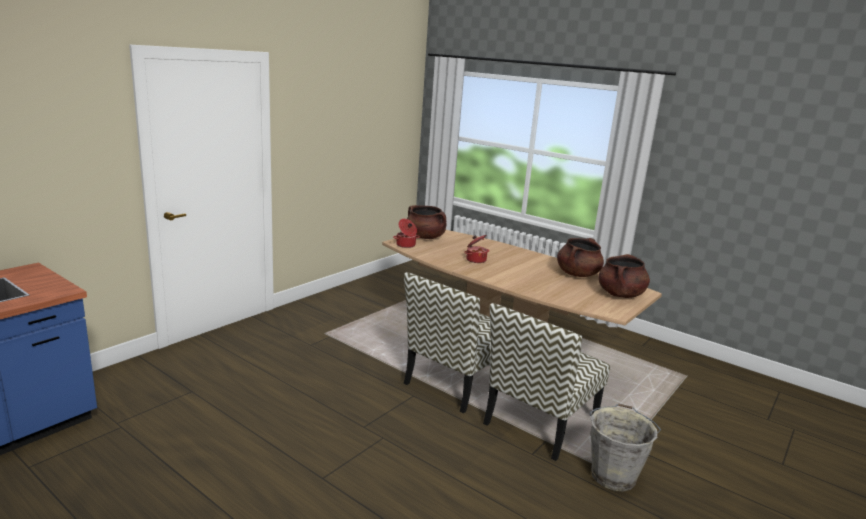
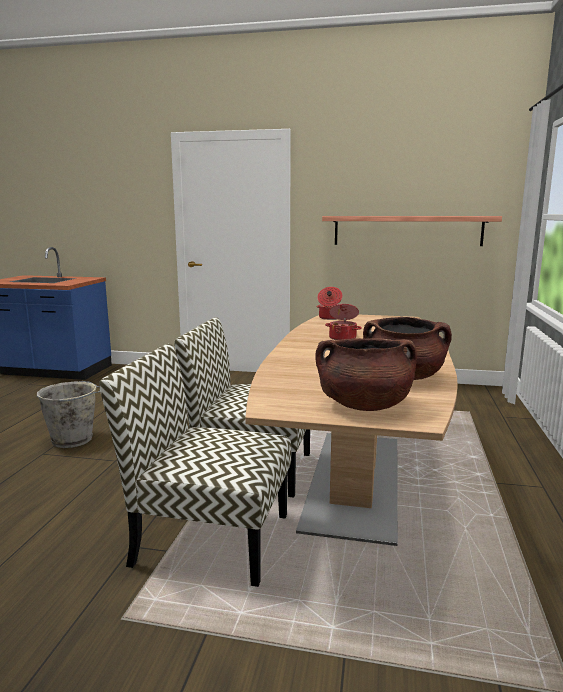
camera: 65 degrees right, 5 degrees down
brown cooking pot [407,205,447,239] -> none
grey bucket [589,404,661,491] -> grey bucket moved to [37,381,100,448]
none -> shelf [322,216,502,246]

